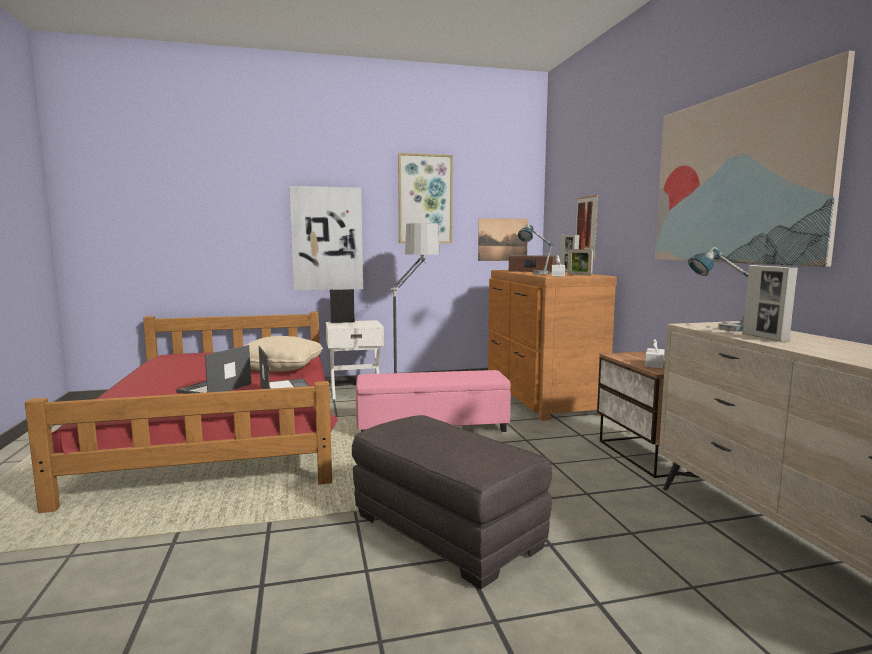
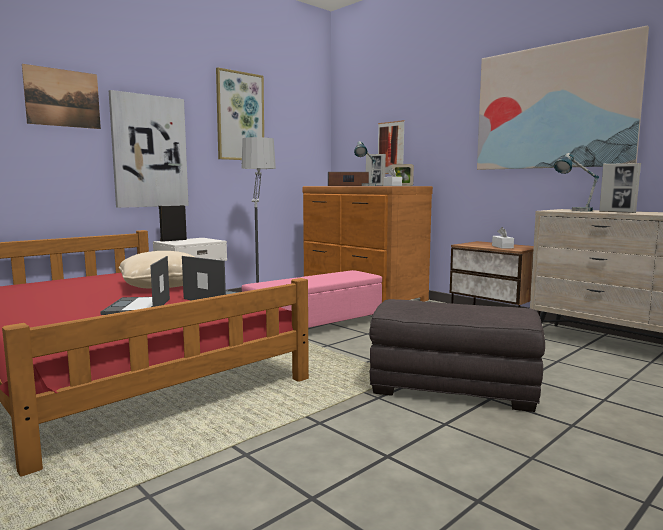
camera: 30 degrees left, 0 degrees up
picture [478,218,528,261] -> picture moved to [22,64,101,129]

